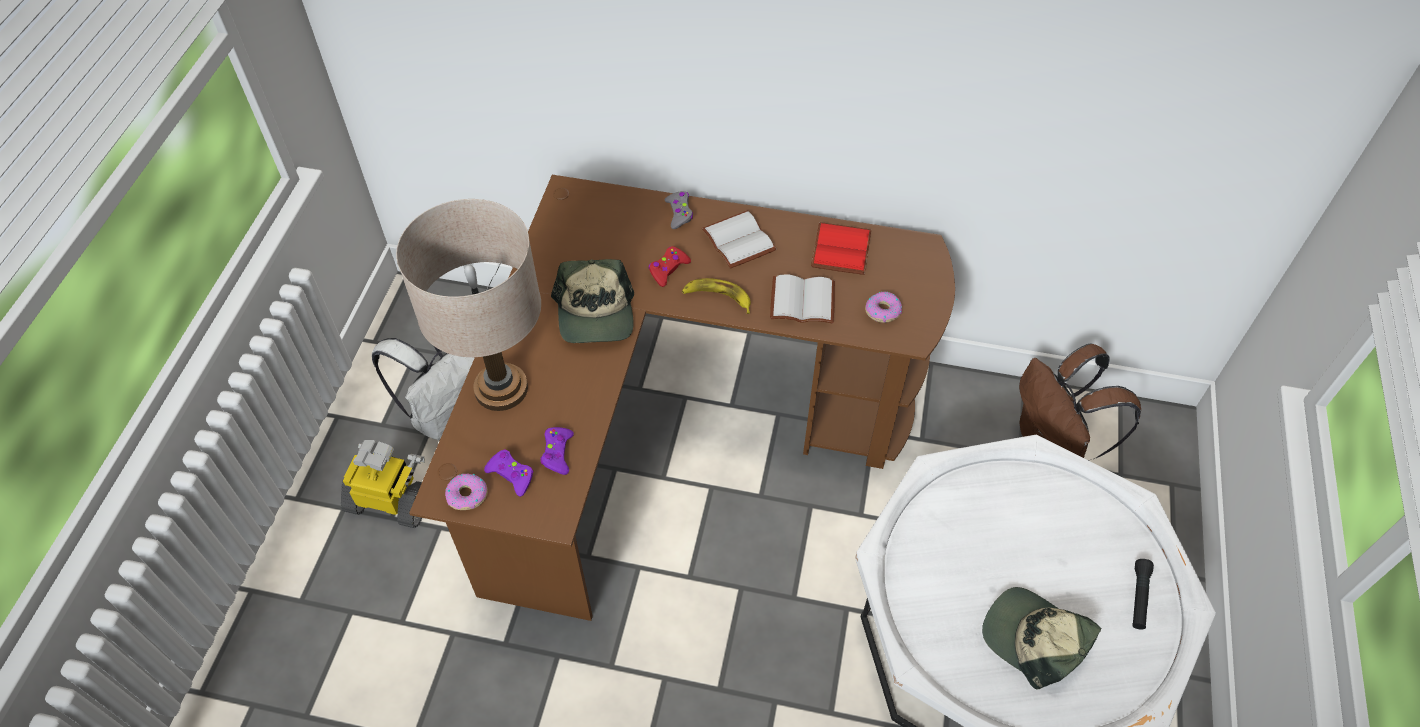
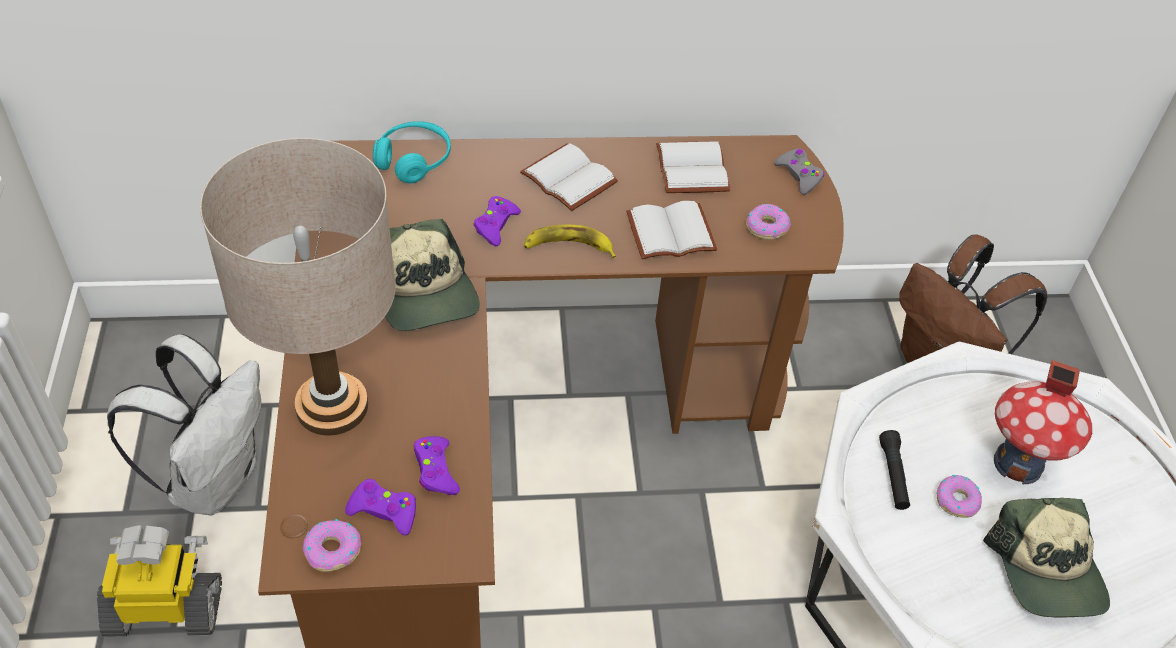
camera: 20 degrees left, 5 degrees down
red game controller [648,246,691,287] -> purple game controller [473,196,521,246]
grey game controller [665,191,693,229] -> grey game controller moved to [774,148,824,195]
red book [811,222,871,275] -> white book [656,141,731,193]
cap [982,587,1101,689] -> cap turned 120 degrees counterclockwise [983,498,1110,618]
black flashlight [1132,559,1154,630] -> black flashlight moved to [879,430,910,510]
none -> turquoise headphones [373,121,451,183]
none -> donut [937,475,982,518]
none -> toy house [994,360,1092,484]

